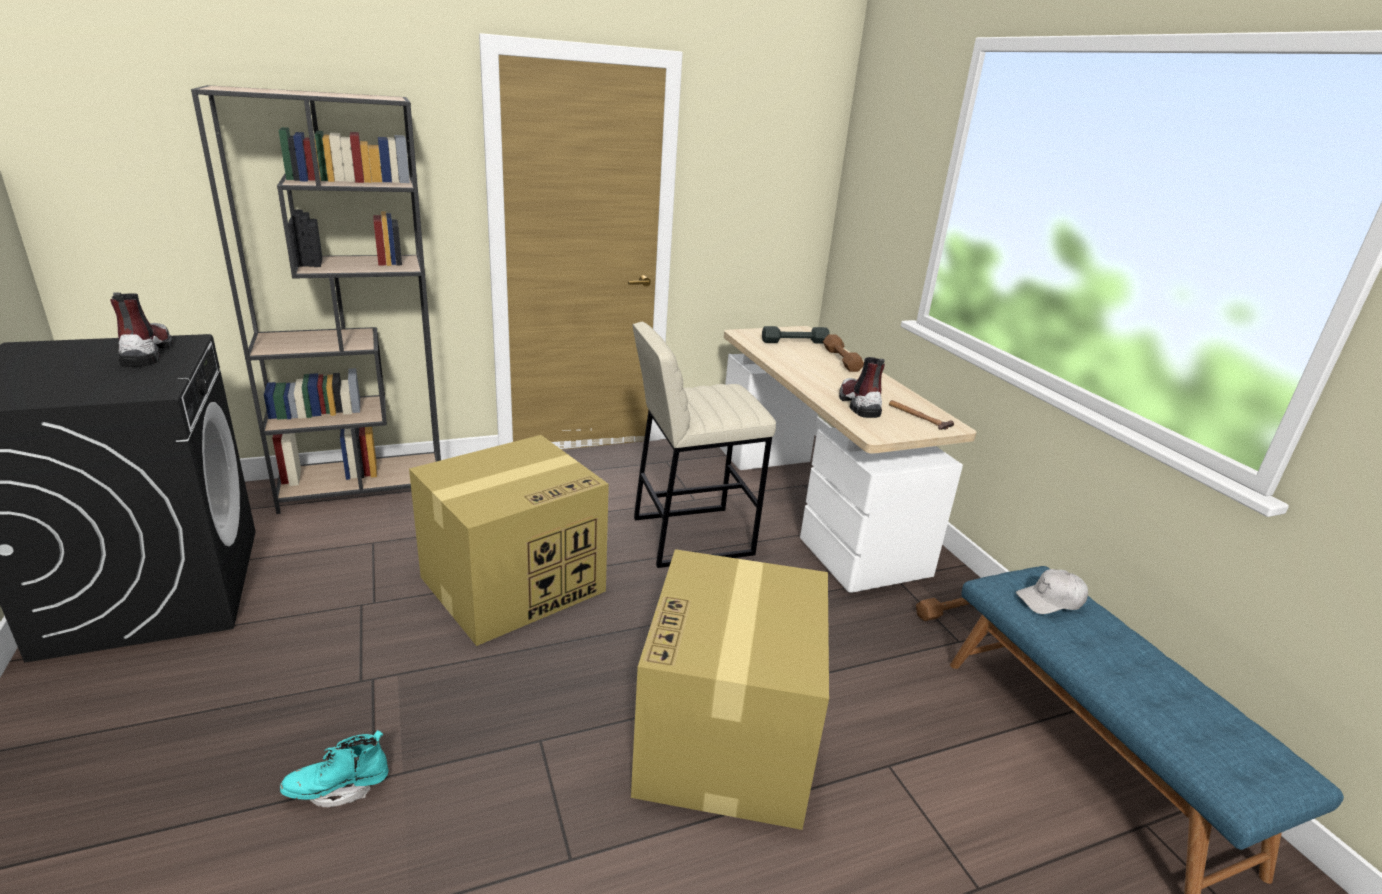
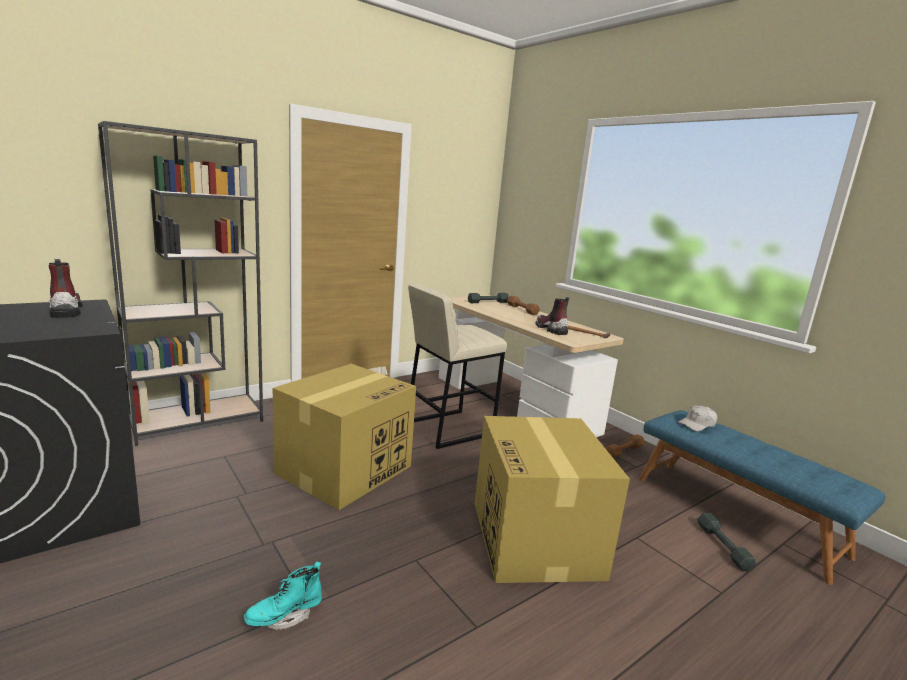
camera: 15 degrees left, 10 degrees down
none -> grey dumbbell [697,513,756,571]

